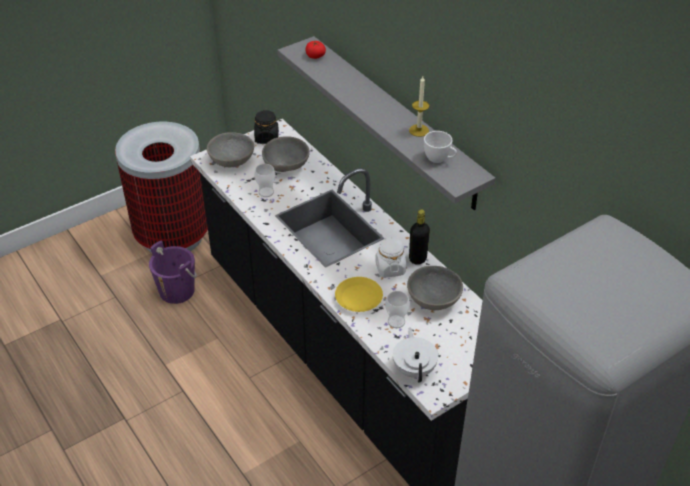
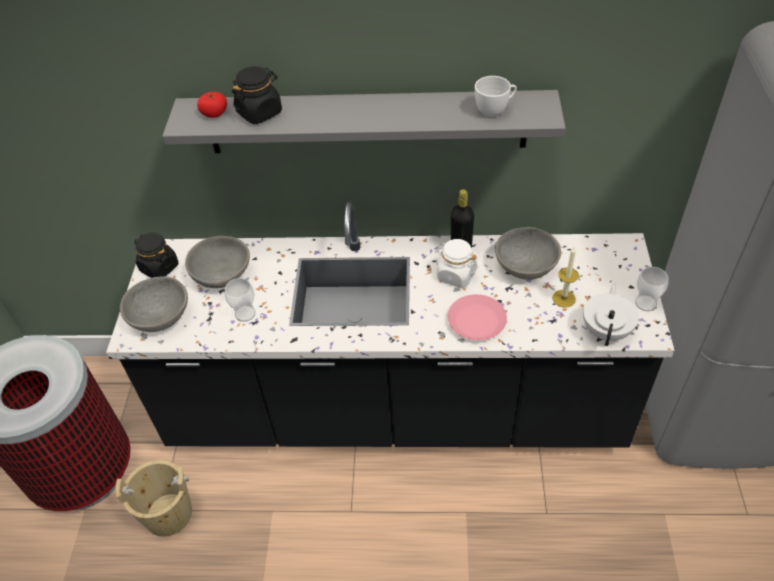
camera: 50 degrees left, 5 degrees up
purple bucket [149,240,197,304] -> beige bucket [115,460,192,537]
yellow plate [335,277,383,312] -> pink plate [448,294,507,340]
cup [385,291,410,328] -> cup moved to [635,267,669,311]
white teapot [393,328,438,382] -> white teapot turned 75 degrees clockwise [583,283,639,346]
candle [409,76,429,137] -> candle moved to [552,247,579,308]
none -> black jar [232,66,282,124]

